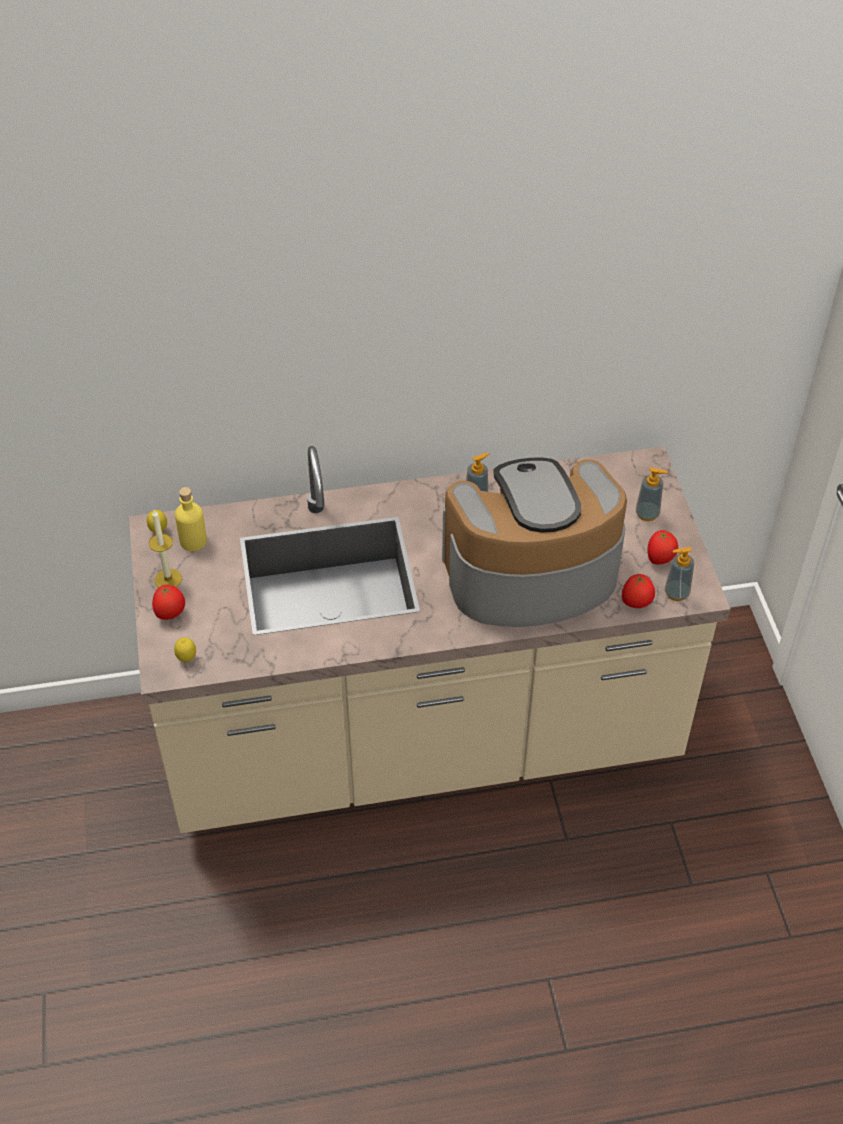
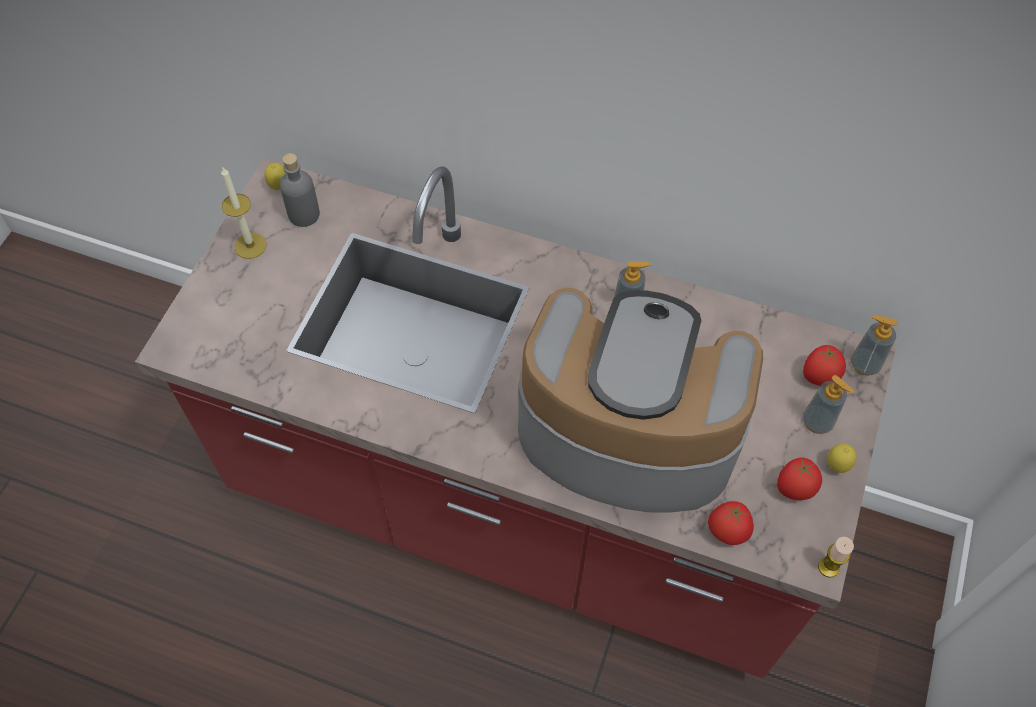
camera: 30 degrees right, 10 degrees up
beige counter [129,446,730,833] -> red counter [135,157,896,678]
tomato [152,585,185,620] -> tomato moved to [803,345,846,386]
lemon [174,637,196,662] -> lemon moved to [827,443,856,473]
yellow bottle [175,487,207,551] -> grey bottle [280,153,320,227]
soap dispenser [665,547,694,601] -> soap dispenser moved to [851,315,897,376]
none -> candle [818,537,854,577]

